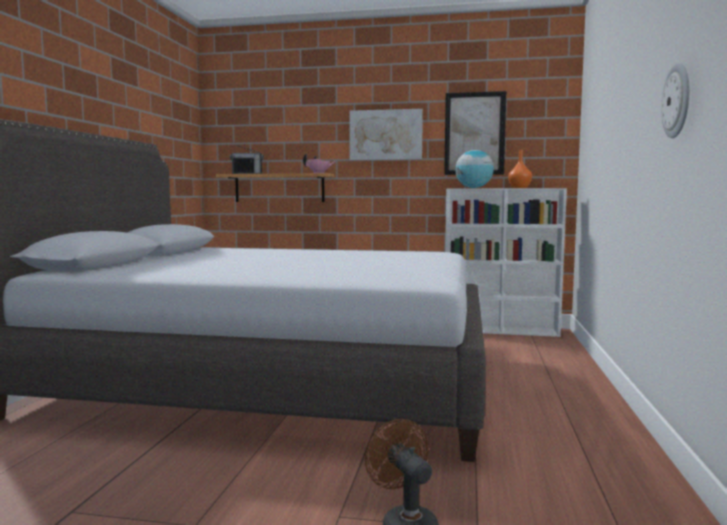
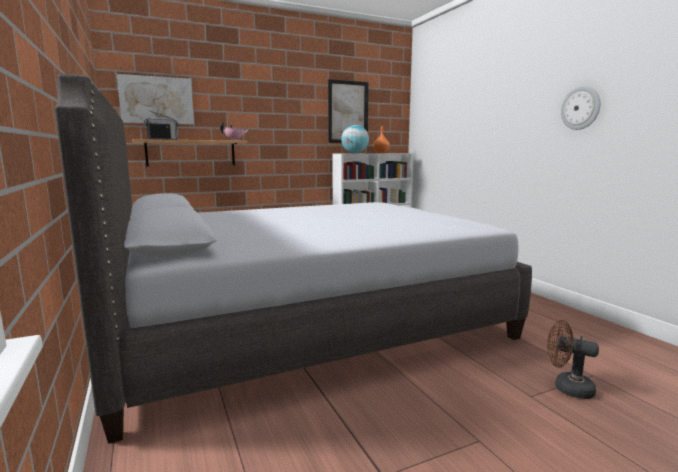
camera: 35 degrees left, 5 degrees up
picture [349,109,423,160] -> picture moved to [117,74,194,125]

